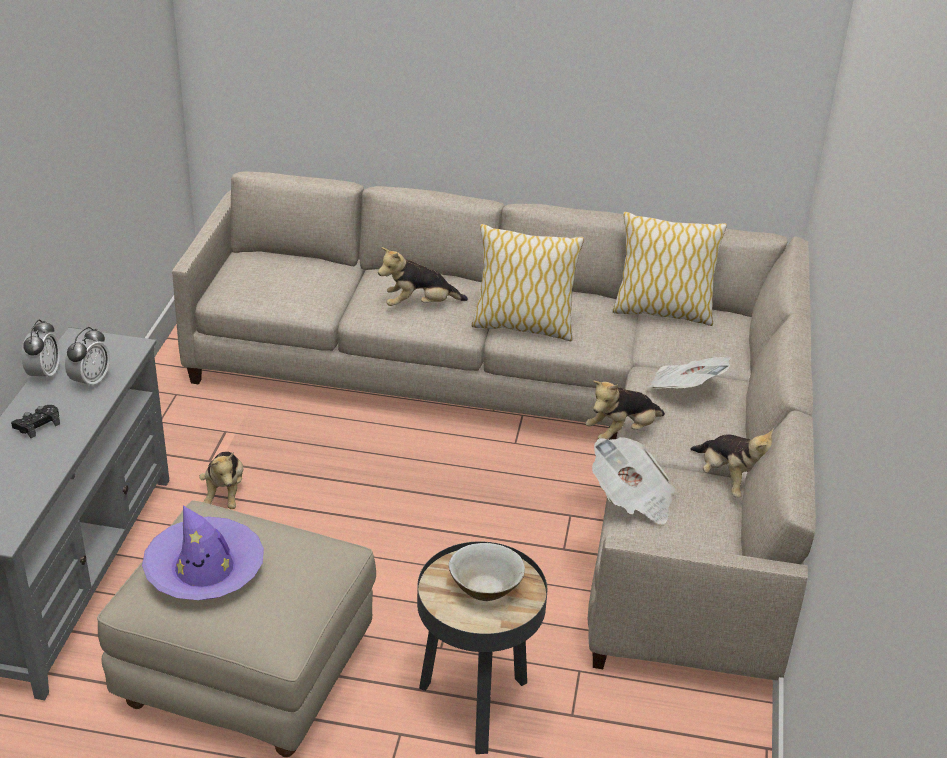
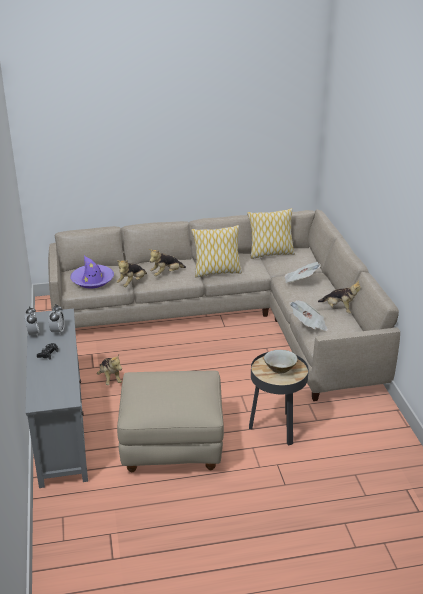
camera: 20 degrees left, 5 degrees down
purple hat [142,506,264,600] -> purple hat moved to [70,256,114,289]
plush toy [586,381,665,440] -> plush toy moved to [116,259,147,287]

